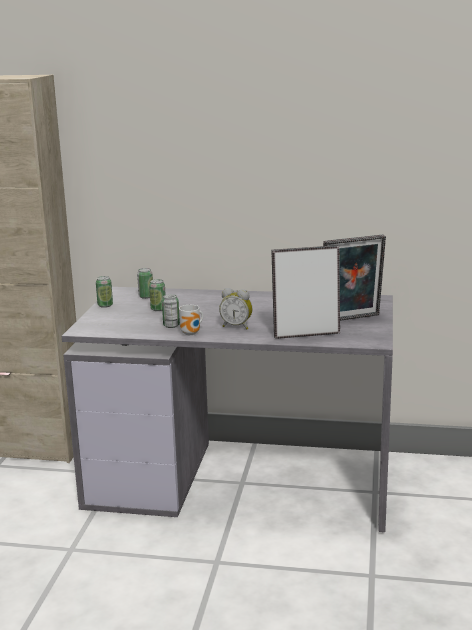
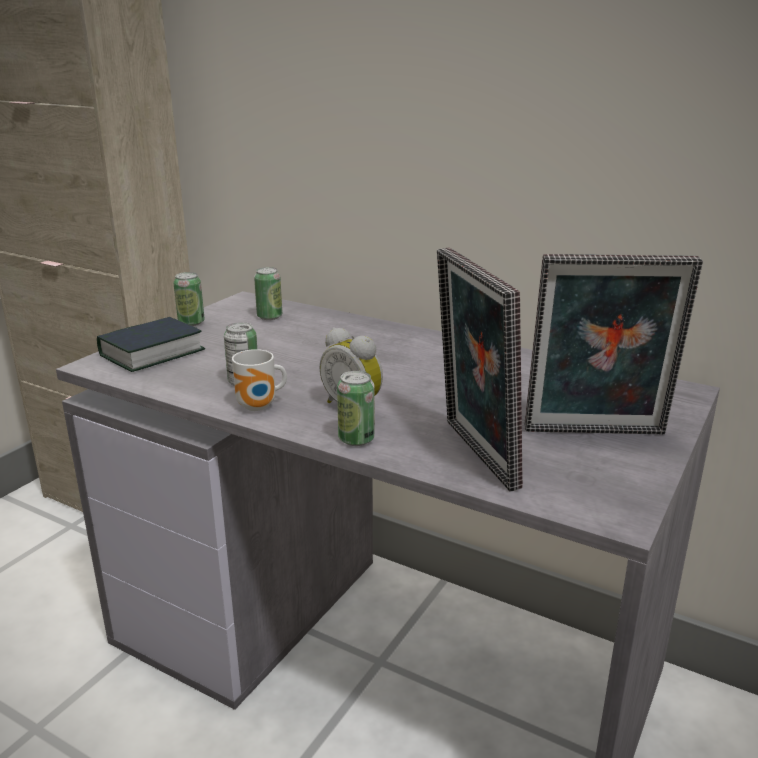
camera: 20 degrees right, 5 degrees up
can [149,279,166,311] -> can moved to [337,371,375,446]
picture frame [271,245,340,339] -> picture frame turned 120 degrees counterclockwise [437,247,523,491]
none -> book [97,317,205,372]

